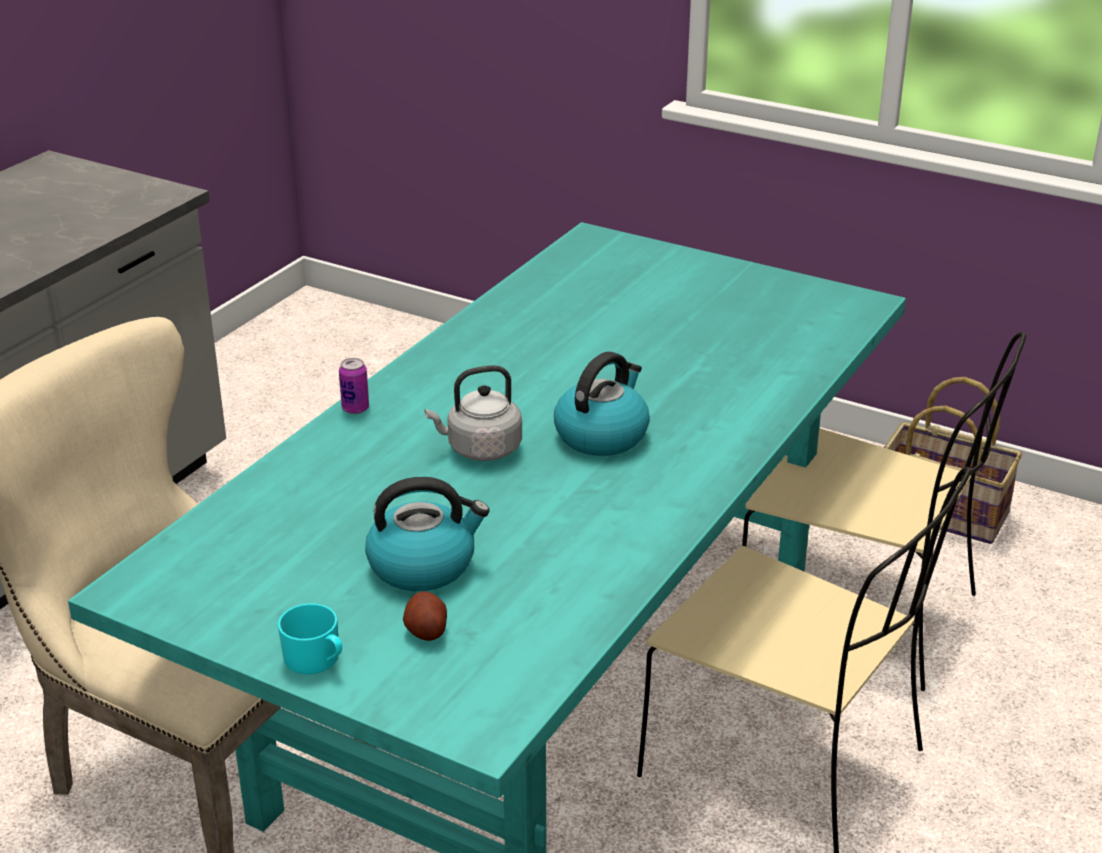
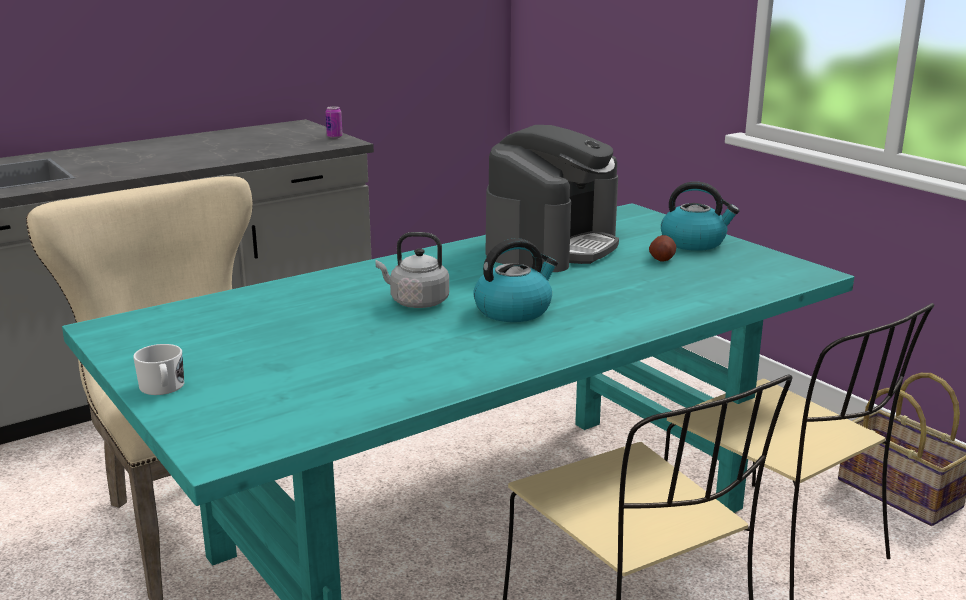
camera: 25 degrees right, 10 degrees down
turquoise mug [278,603,342,674] -> white mug [133,344,184,395]
can [339,358,369,414] -> can moved to [325,106,343,138]
kettle [365,477,490,591] -> kettle moved to [661,182,739,251]
potato [403,591,447,641] -> potato moved to [649,235,676,261]
none -> coffee machine [485,125,619,272]

